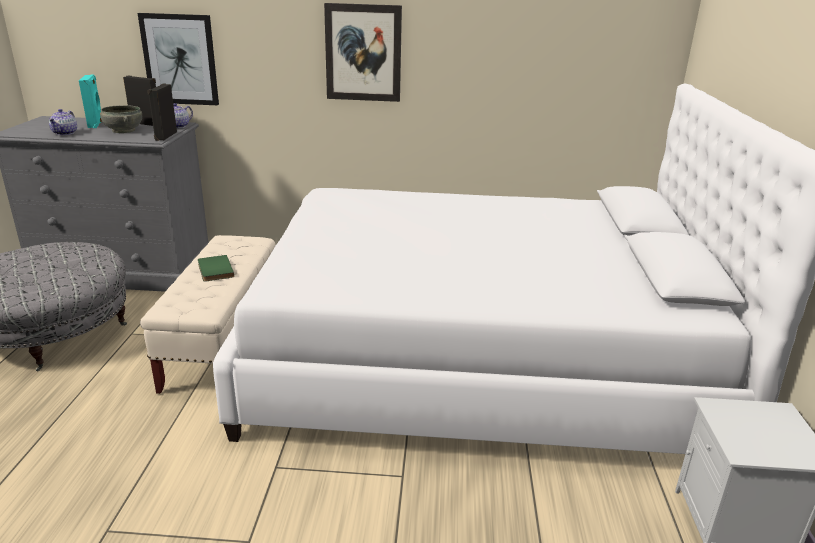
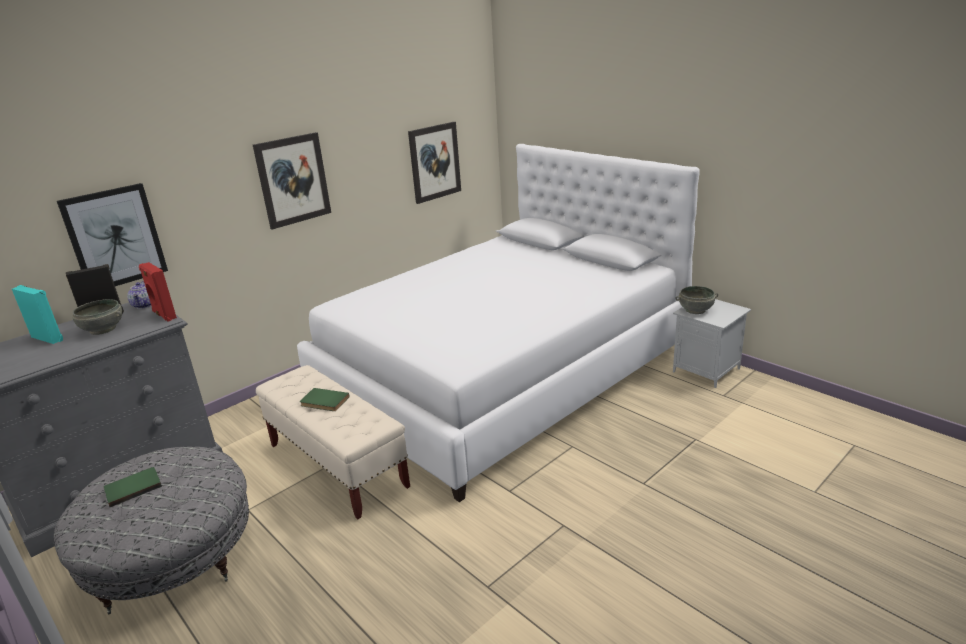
camera: 45 degrees left, 0 degrees up
teapot [48,109,77,135] -> none
black speaker [147,84,177,141] -> red speaker [139,262,177,322]
none -> green book [104,467,162,507]
none -> picture [408,122,461,204]
none -> grey bowl [675,286,718,314]

